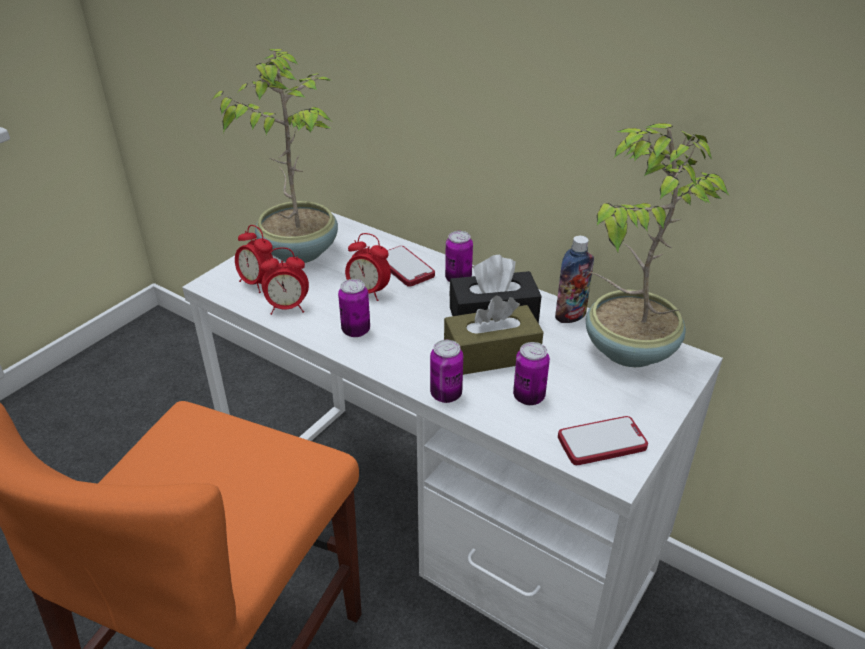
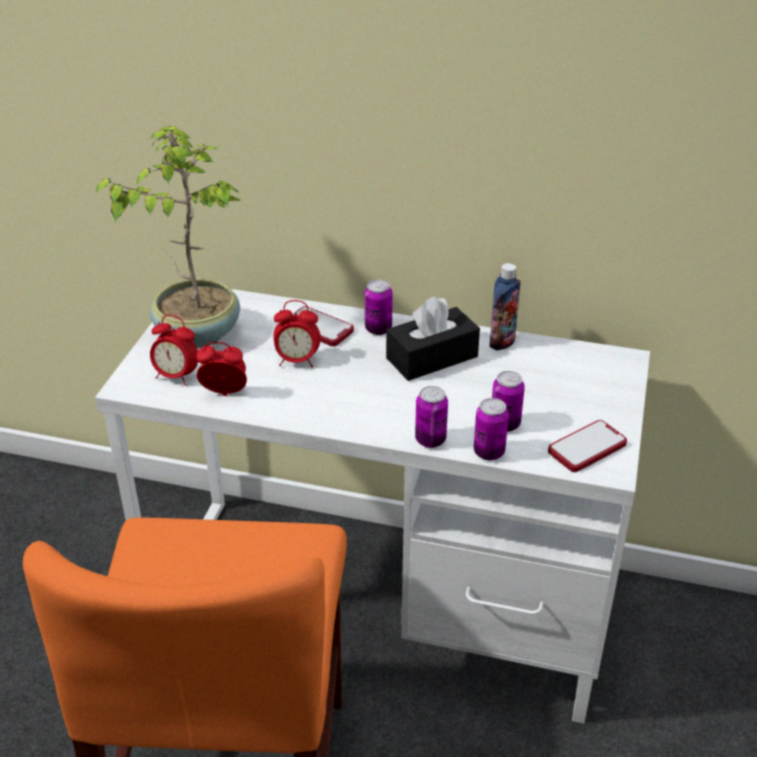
camera: 20 degrees left, 0 degrees up
alarm clock [260,248,309,315] -> alarm clock turned 150 degrees counterclockwise [196,342,247,396]
can [338,279,370,337] -> can moved to [474,398,509,460]
brown tissue box [444,295,544,375] -> none
potted plant [586,123,729,367] -> none

